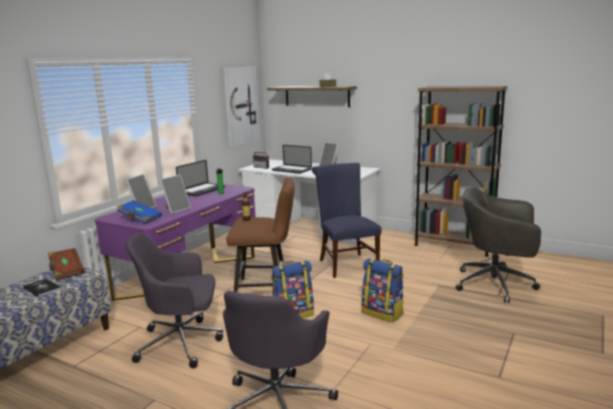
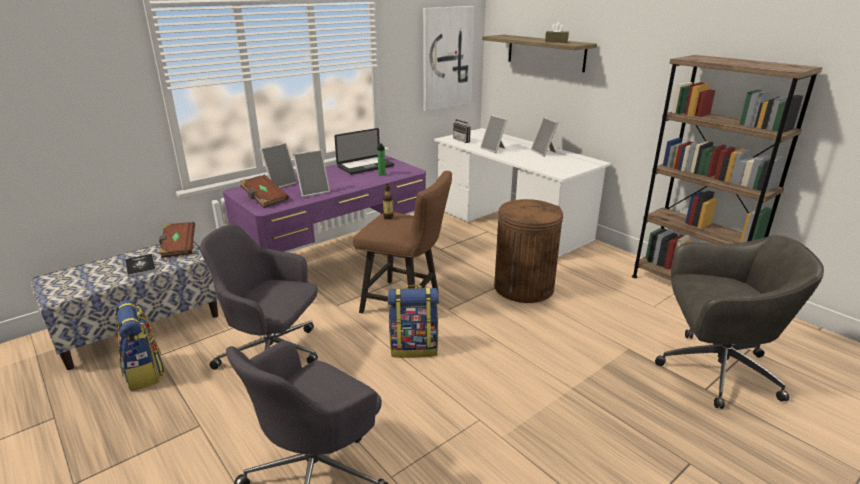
camera: 20 degrees right, 10 degrees up
blue book [117,200,162,224] -> brown book [240,175,289,208]
laptop [272,145,312,174] -> picture frame [480,115,508,153]
blue chair [312,163,382,278] -> brown trash can [494,199,563,303]
backpack [362,258,404,323] -> backpack moved to [115,300,165,391]
grey office chair [456,187,541,303] -> grey office chair turned 150 degrees clockwise [655,235,824,409]

